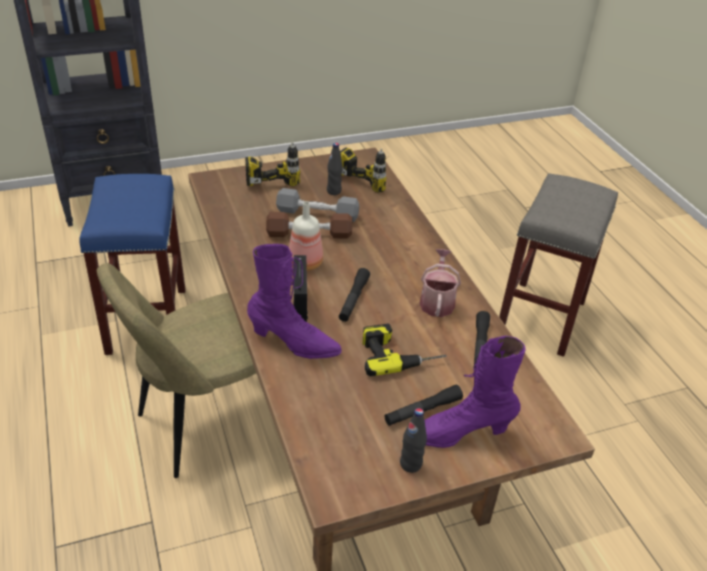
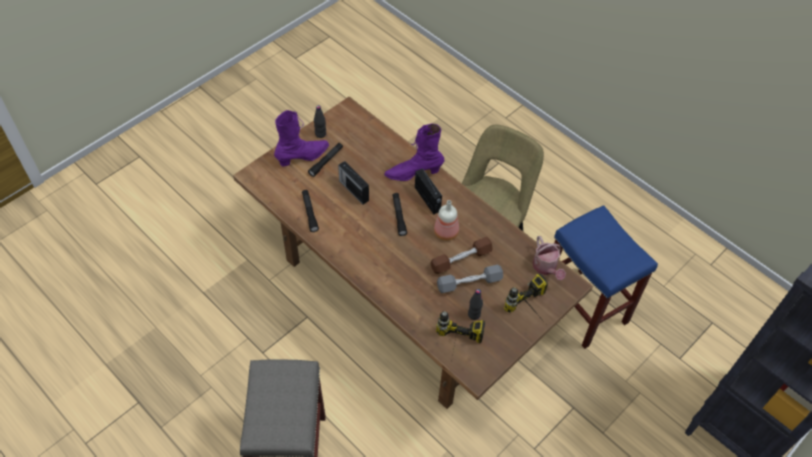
camera: 155 degrees right, 15 degrees up
power drill [362,323,447,376] -> radio [338,161,369,205]
watering can [420,249,461,317] -> watering can moved to [533,236,566,280]

